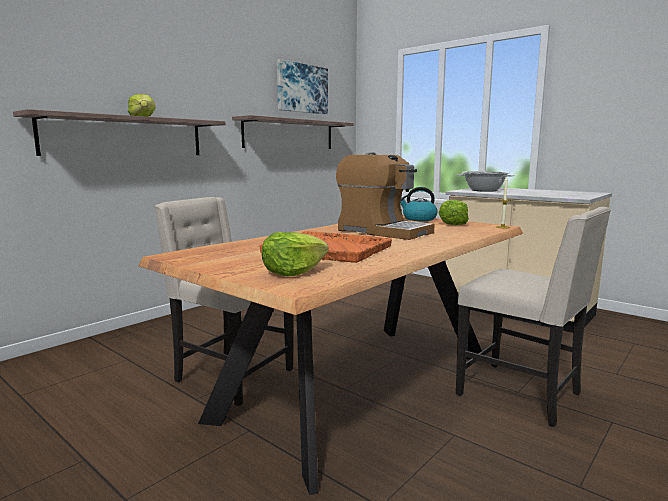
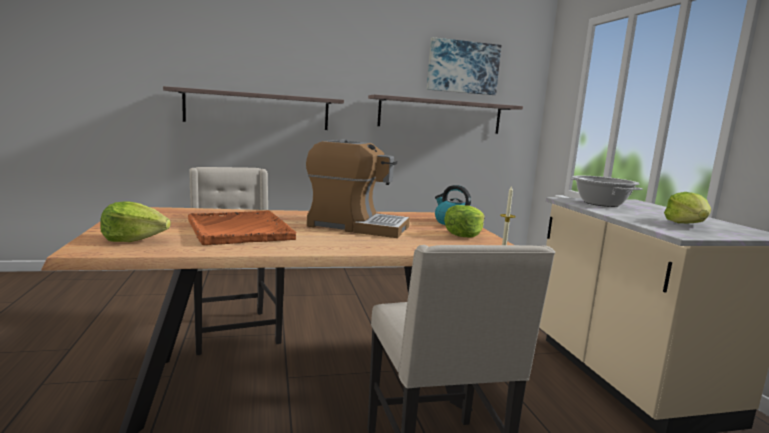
camera: 35 degrees right, 0 degrees up
lettuce [128,94,156,117] -> lettuce moved to [664,192,711,223]
coffee machine [336,152,435,240] -> coffee machine turned 60 degrees counterclockwise [306,139,410,238]

